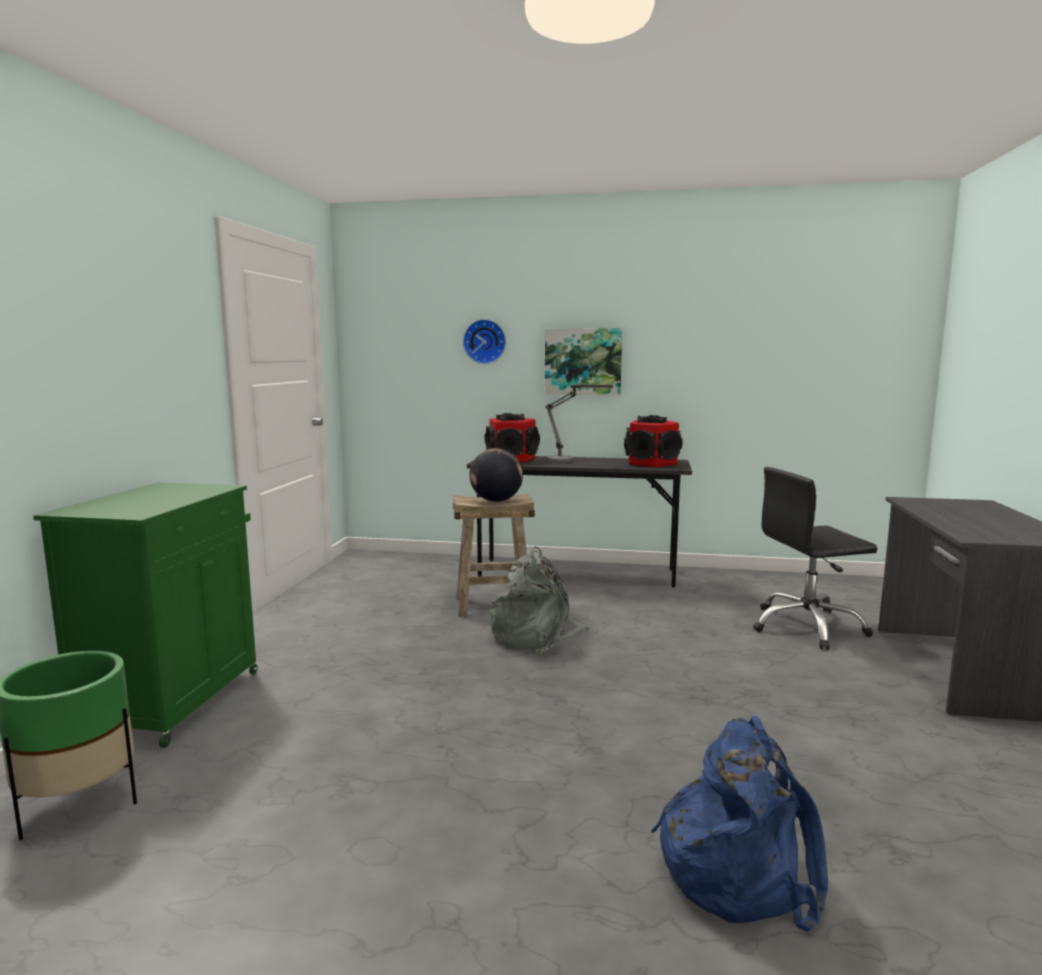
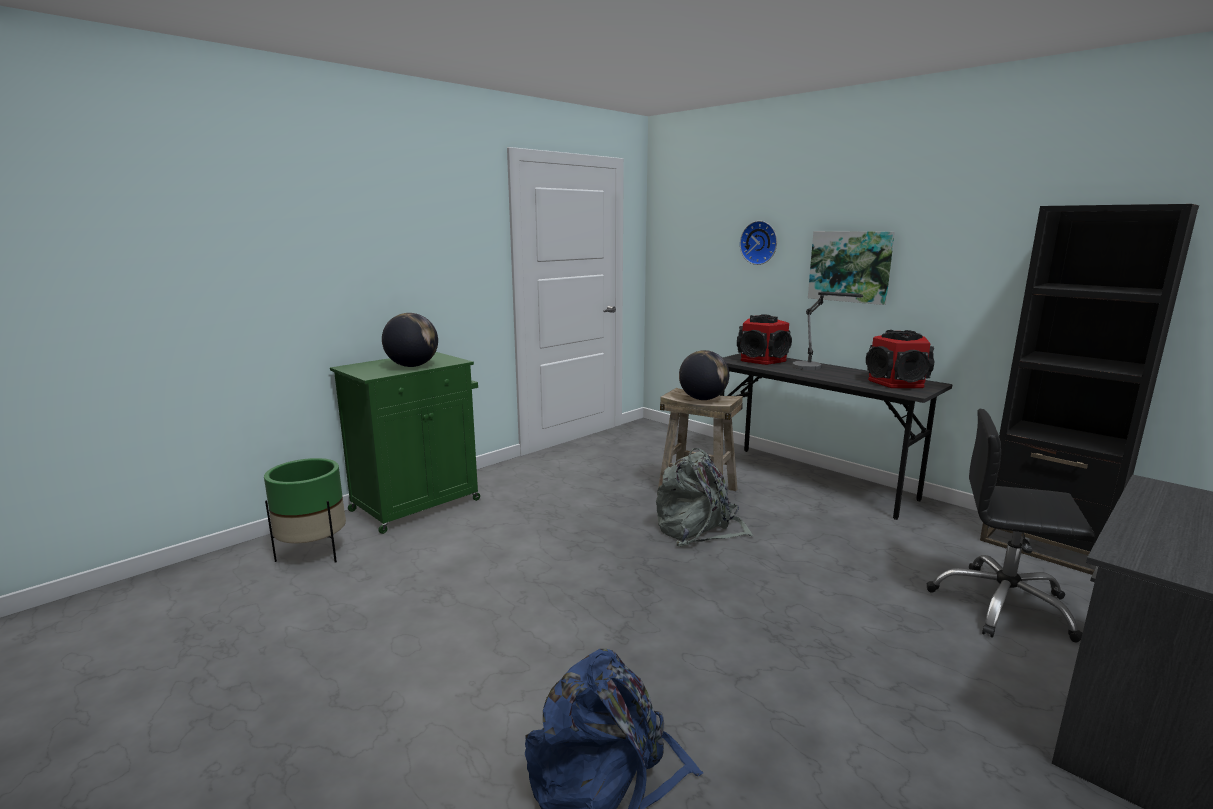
camera: 35 degrees right, 5 degrees up
none -> globe [382,313,438,367]
none -> black bookcase [980,204,1199,575]

